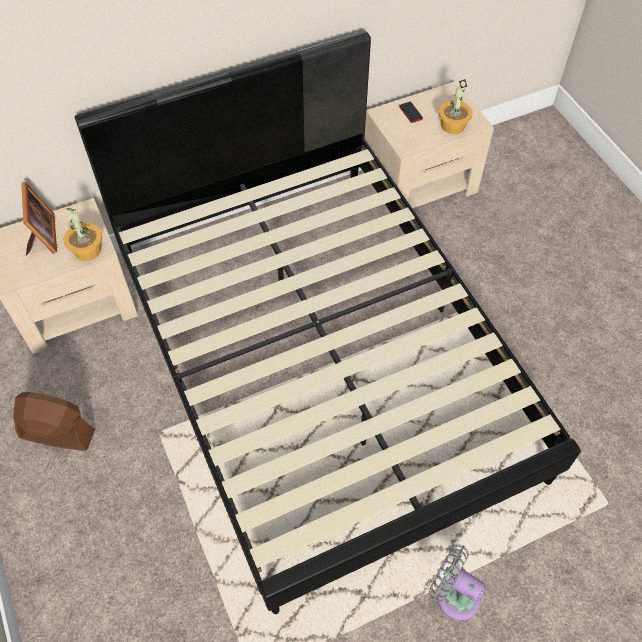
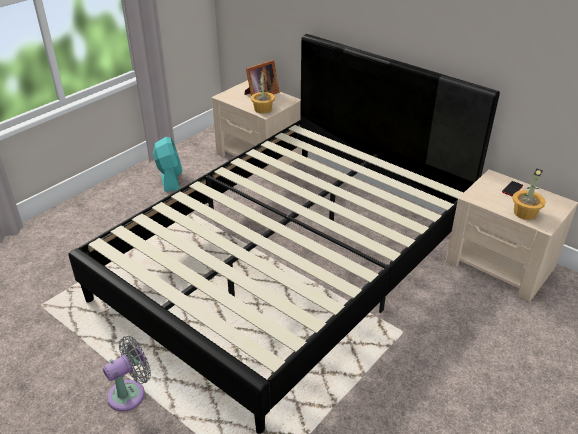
camera: 65 degrees right, 20 degrees down
brown fan [13,392,95,451] -> turquoise fan [153,137,183,192]
grey fan [429,544,486,621] -> grey fan turned 45 degrees clockwise [103,336,151,412]

